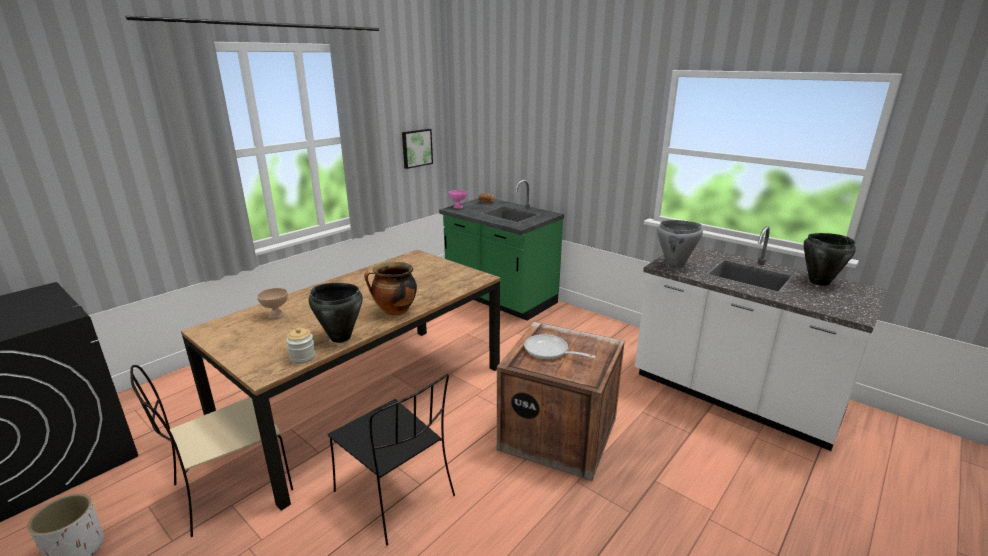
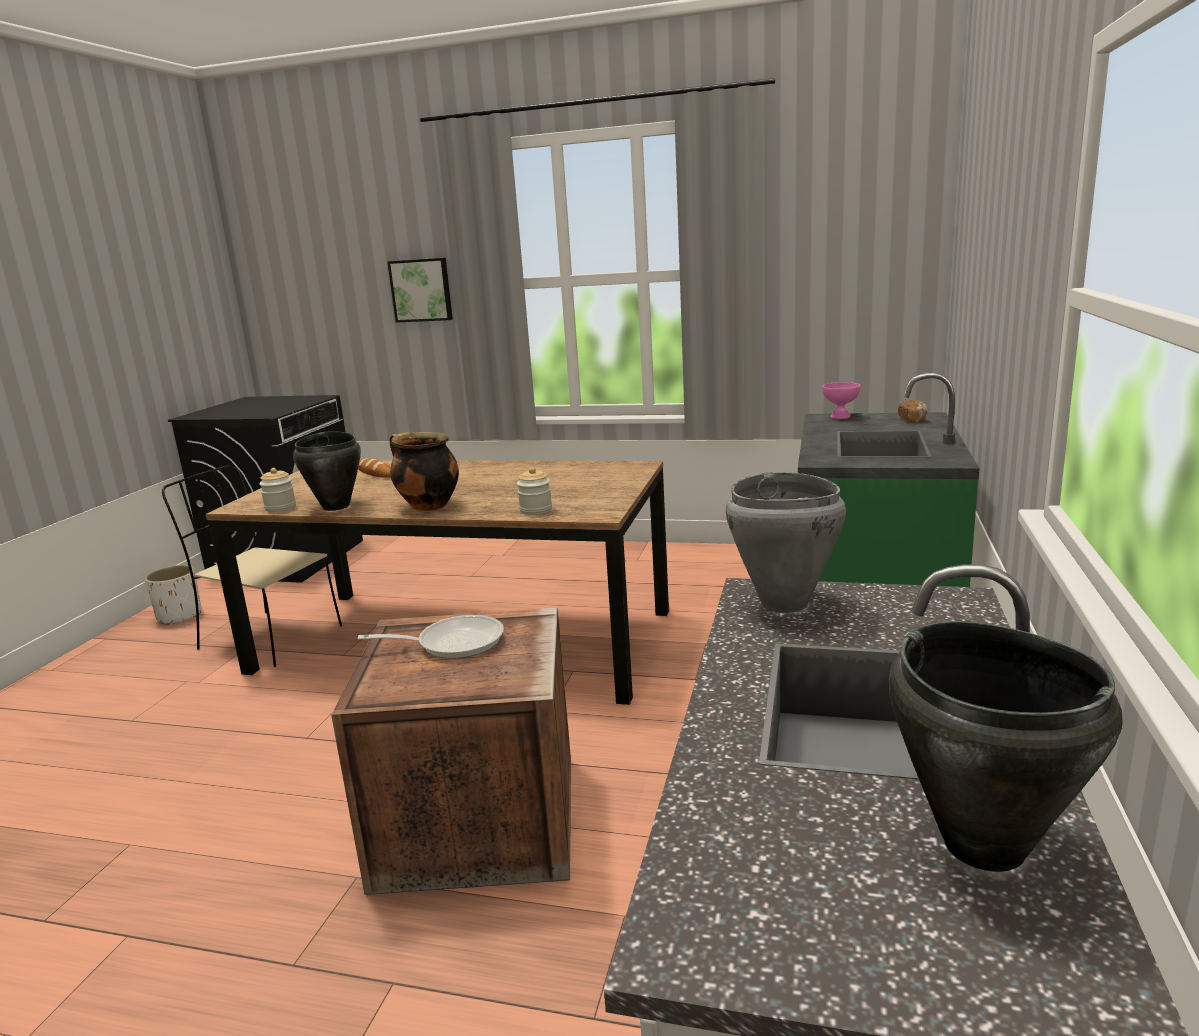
camera: 65 degrees right, 5 degrees down
beige bowl [257,288,288,319] -> bread [358,458,391,478]
black chair [328,374,455,546] -> none
picture [402,129,433,169] -> picture moved to [387,258,453,323]
frying pan [524,334,596,360] -> frying pan turned 75 degrees clockwise [358,615,504,659]
none -> jar [517,467,552,515]

